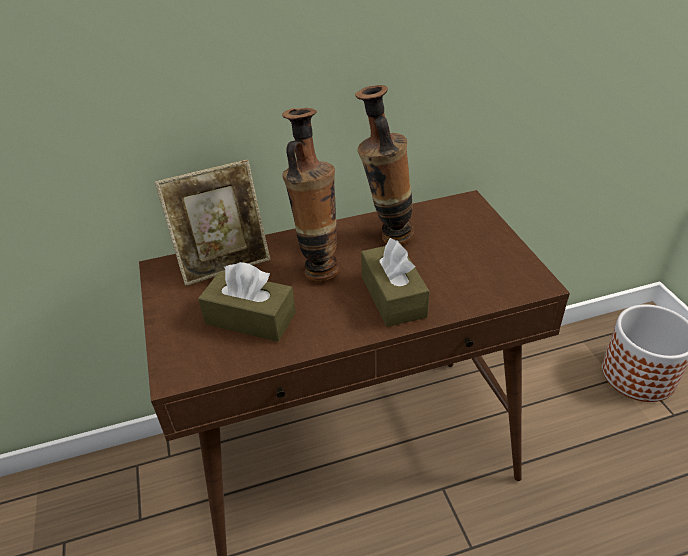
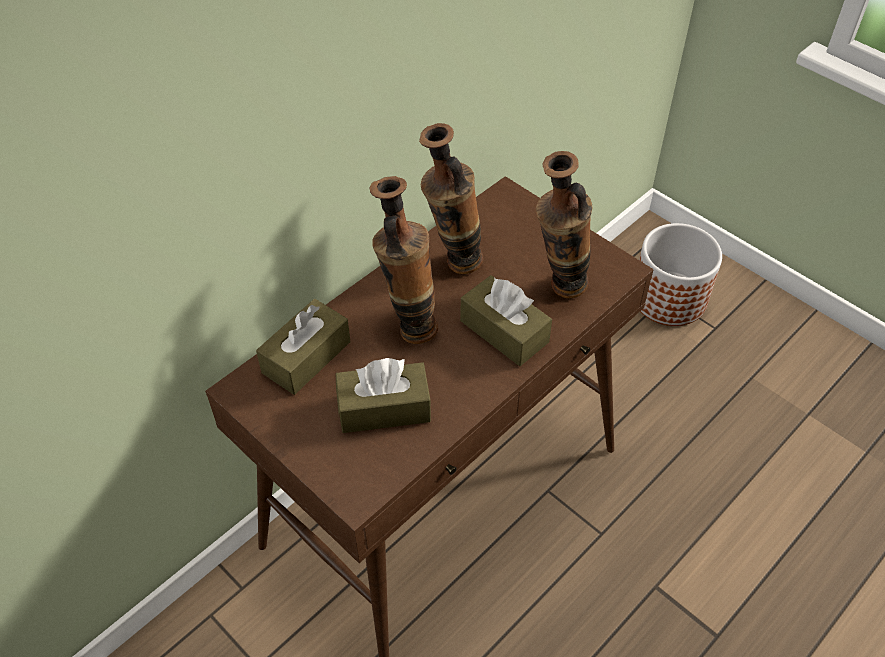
camera: 30 degrees left, 10 degrees up
picture frame [155,160,271,286] -> brown tissue box [256,299,350,395]
none -> vase [536,151,592,298]

